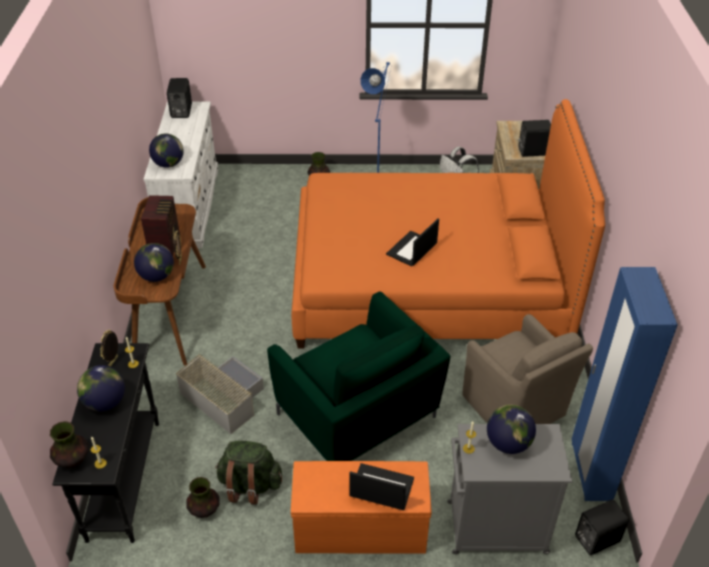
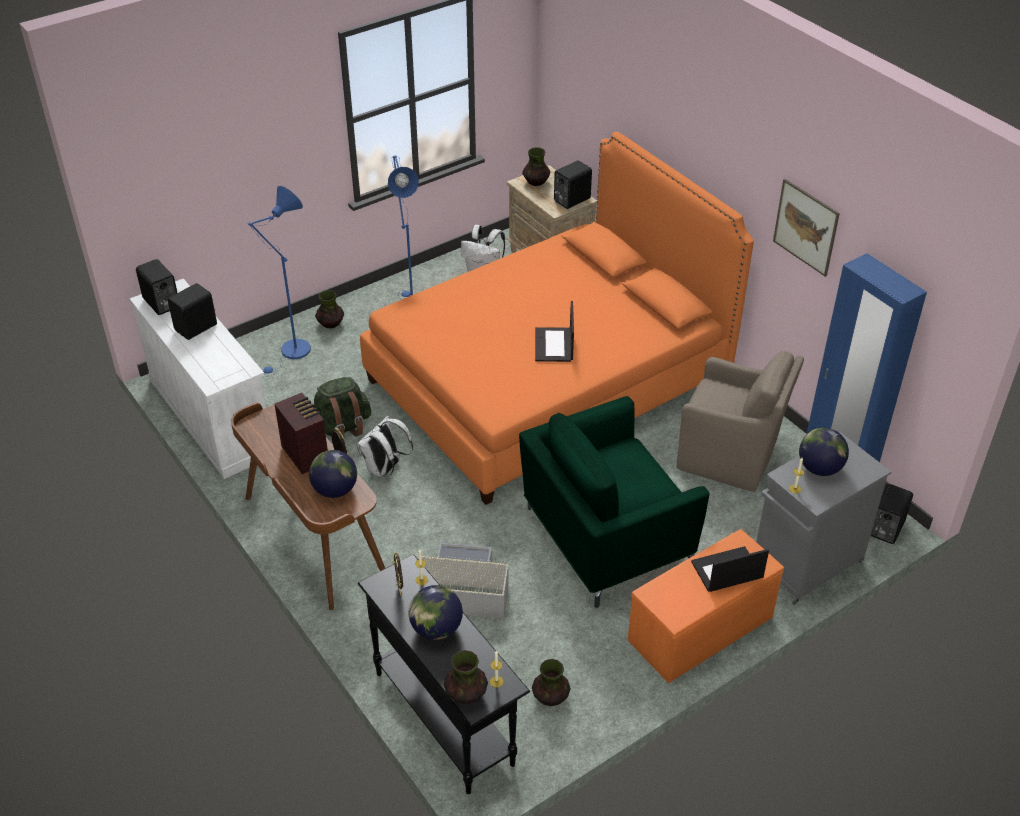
camera: 35 degrees left, 0 degrees up
globe [149,134,184,168] -> none
green backpack [215,441,282,504] -> green backpack moved to [314,377,372,437]
green armchair [267,291,450,461] -> green armchair turned 135 degrees clockwise [519,396,709,608]
none -> black speaker [167,283,217,340]
none -> blue floor lamp [248,186,311,376]
none -> white backpack [357,416,413,477]
none -> vase [522,147,550,186]
none -> picture [773,179,840,277]

